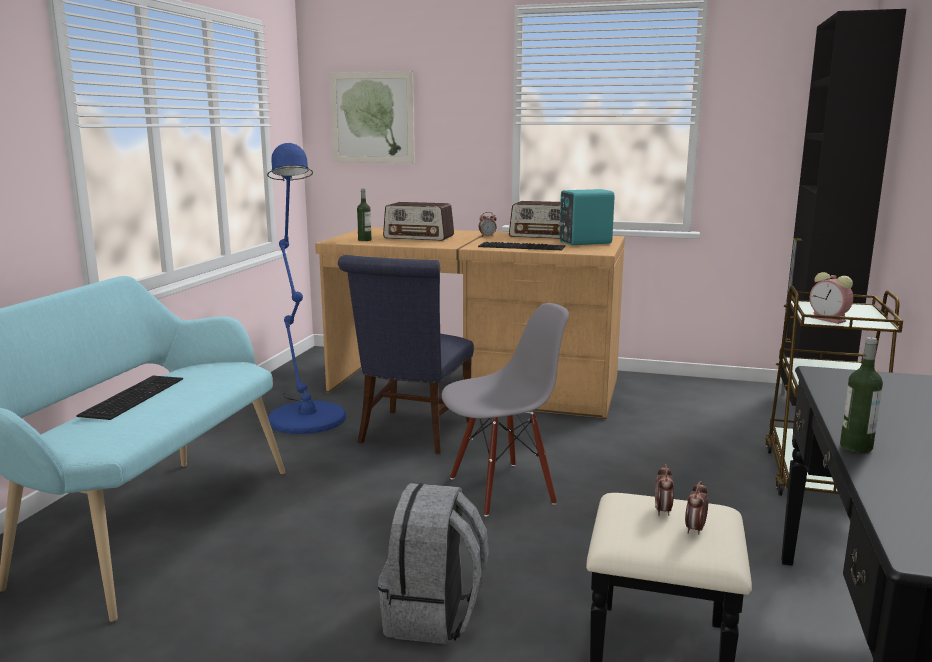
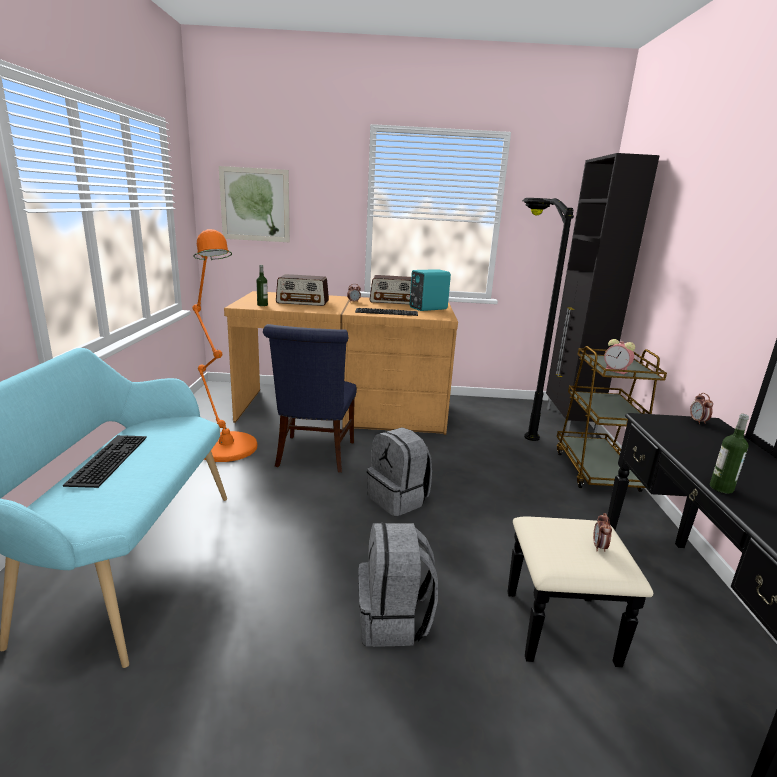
camera: 15 degrees left, 5 degrees up
blue floor lamp [267,143,346,434] -> orange floor lamp [192,229,257,462]
grey chair [442,303,569,517] -> grey backpack [367,428,432,516]
alarm clock [655,464,674,516] -> alarm clock moved to [690,393,713,424]
none -> black floor lamp [522,198,574,441]

